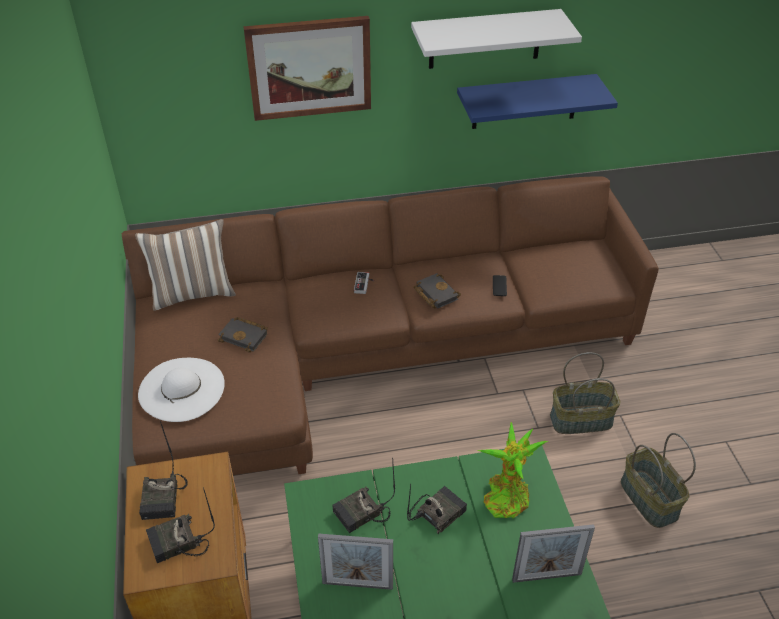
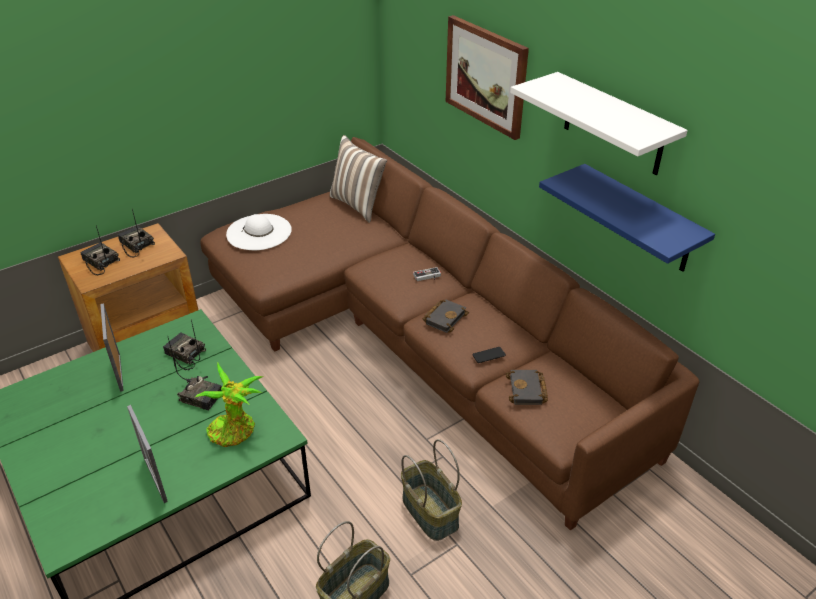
camera: 65 degrees right, 5 degrees down
radio [139,421,188,520] -> radio turned 75 degrees clockwise [118,208,155,258]
black book [218,317,268,352] -> black book moved to [505,370,548,405]

